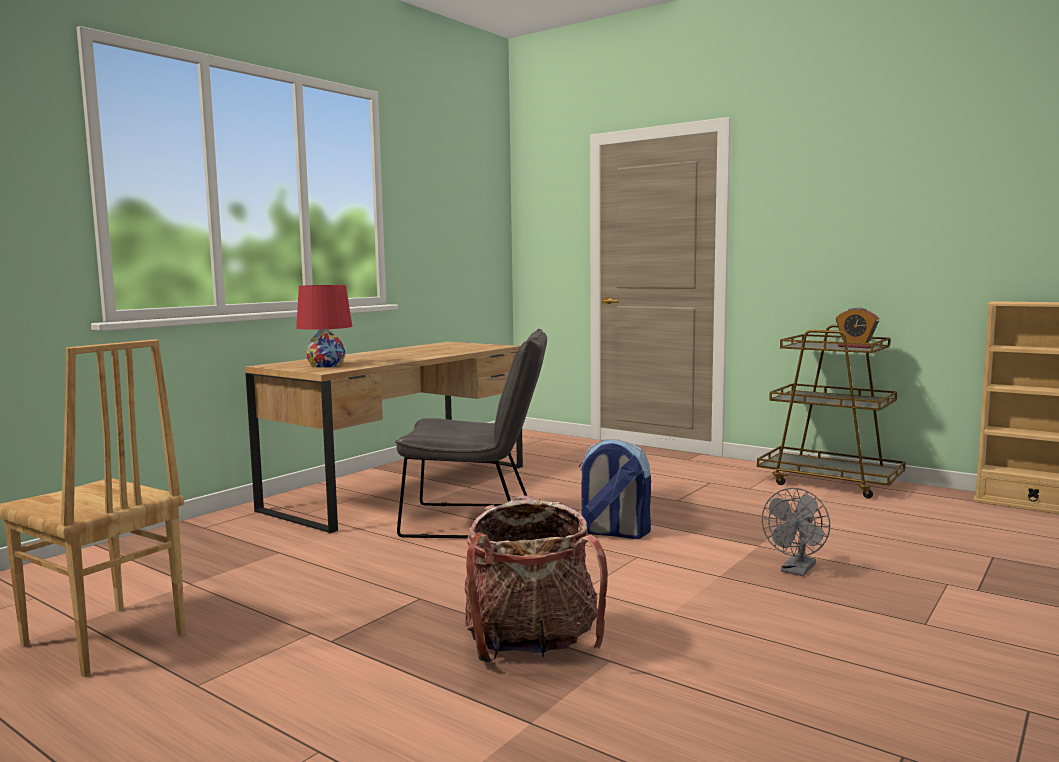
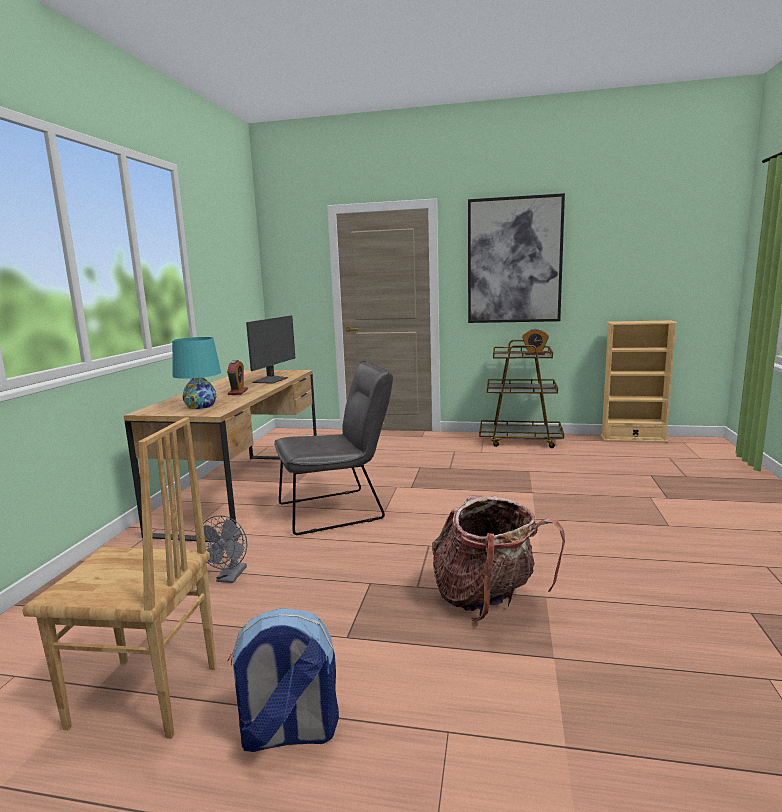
camera: 25 degrees left, 5 degrees up
red table lamp [296,285,352,367] -> turquoise table lamp [172,337,221,409]
backpack [579,439,651,539] -> backpack moved to [228,608,339,752]
grey fan [762,488,830,576] -> grey fan moved to [203,515,247,583]
none -> alarm clock [227,360,248,395]
none -> monitor [246,315,295,384]
none -> picture [468,193,565,323]

